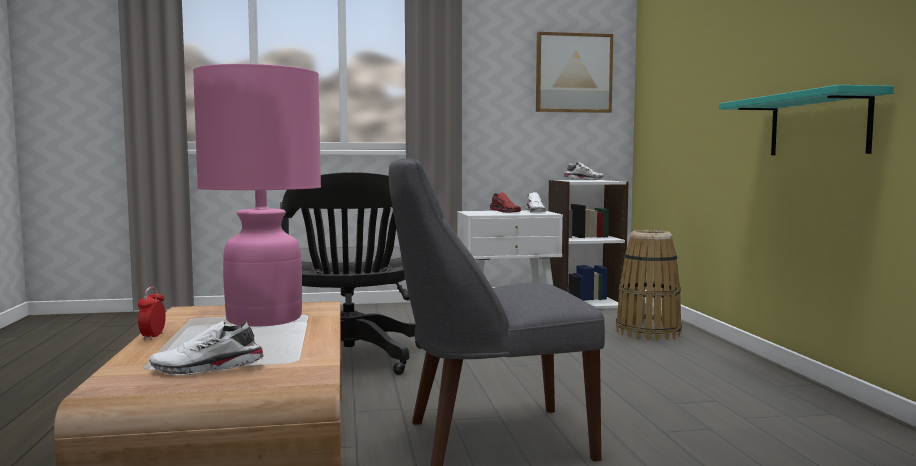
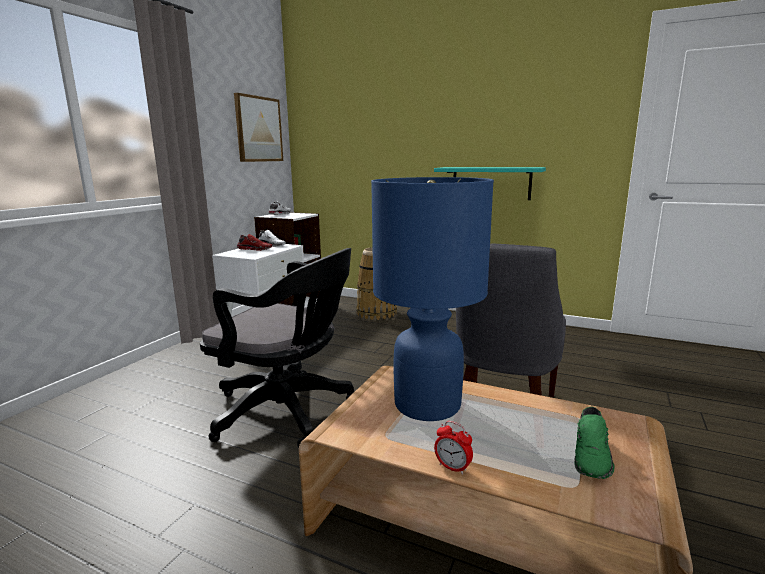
camera: 55 degrees left, 10 degrees up
white shoe [149,321,265,376] -> green shoe [575,407,614,479]
pink table lamp [193,64,321,327] -> blue table lamp [371,177,494,421]

